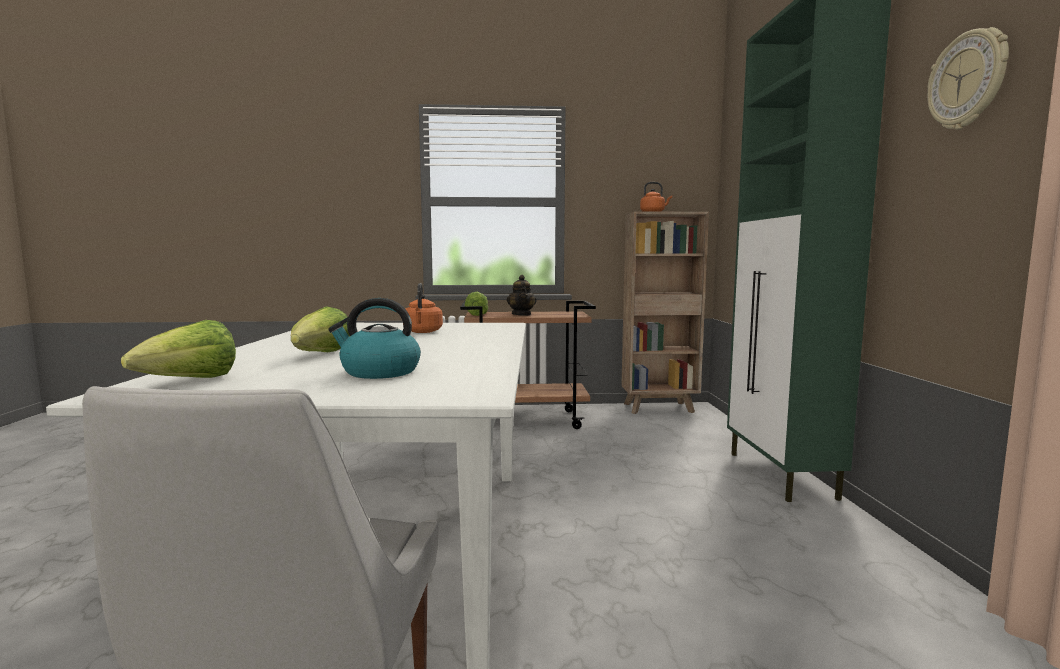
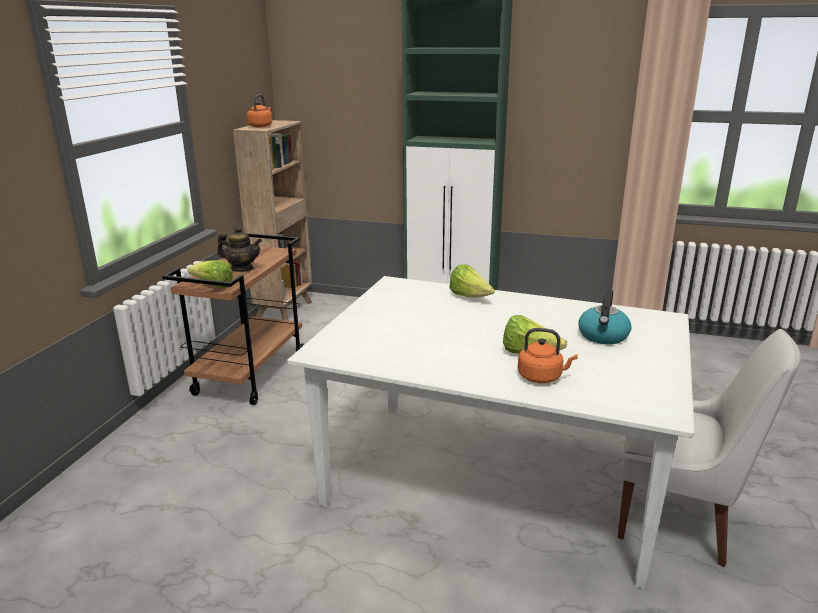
camera: 70 degrees left, 15 degrees up
lettuce [121,320,236,378] -> lettuce moved to [449,264,495,298]
orange kettle [405,283,443,333] -> orange kettle moved to [518,328,578,383]
wall clock [927,27,1009,130] -> none

